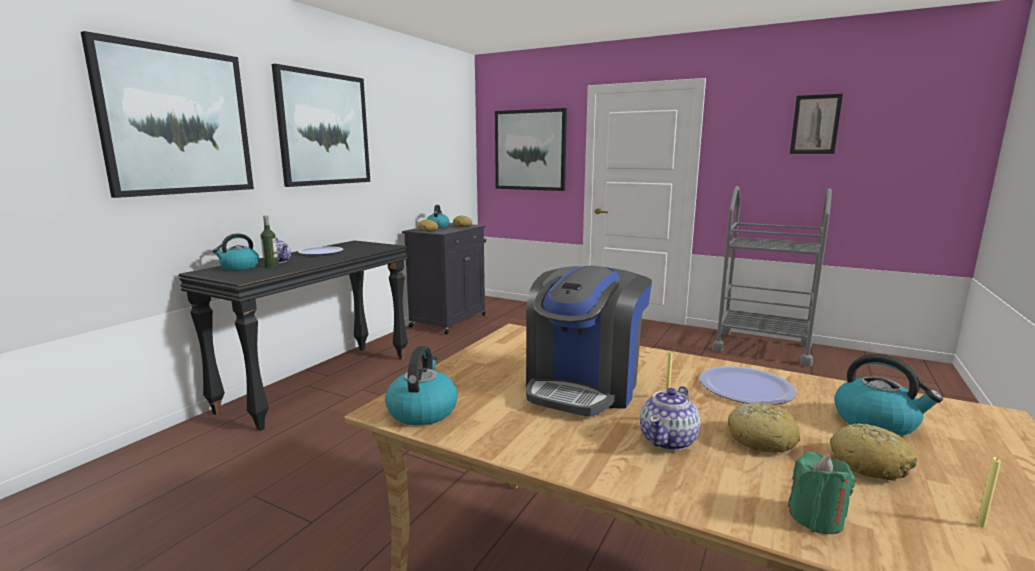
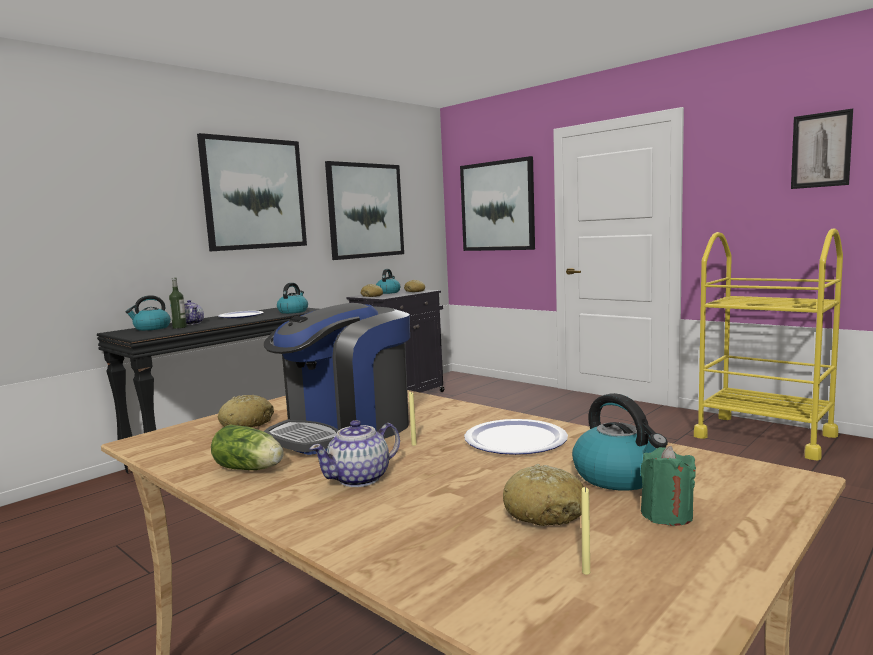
camera: 15 degrees right, 5 degrees down
picture [81,31,254,198] -> picture moved to [325,161,404,260]
kettle [385,346,458,425] -> kettle moved to [277,283,308,314]
grey cart [712,186,832,367] -> yellow cart [694,228,843,460]
bread [728,403,800,453] -> bread moved to [218,395,274,427]
green candle [788,452,856,534] -> green candle moved to [640,446,696,526]
none -> lettuce [211,424,284,470]

